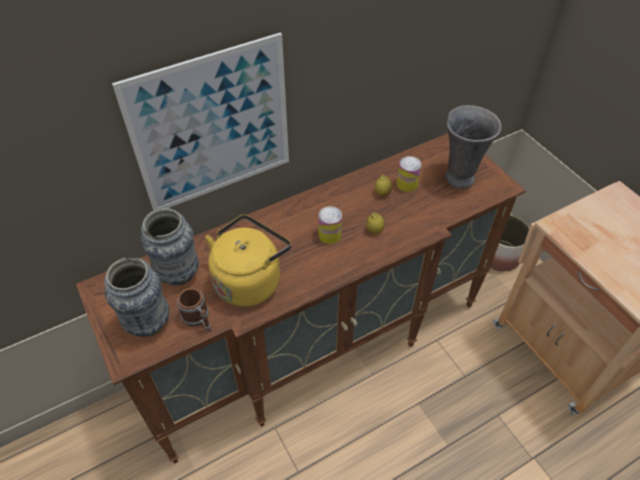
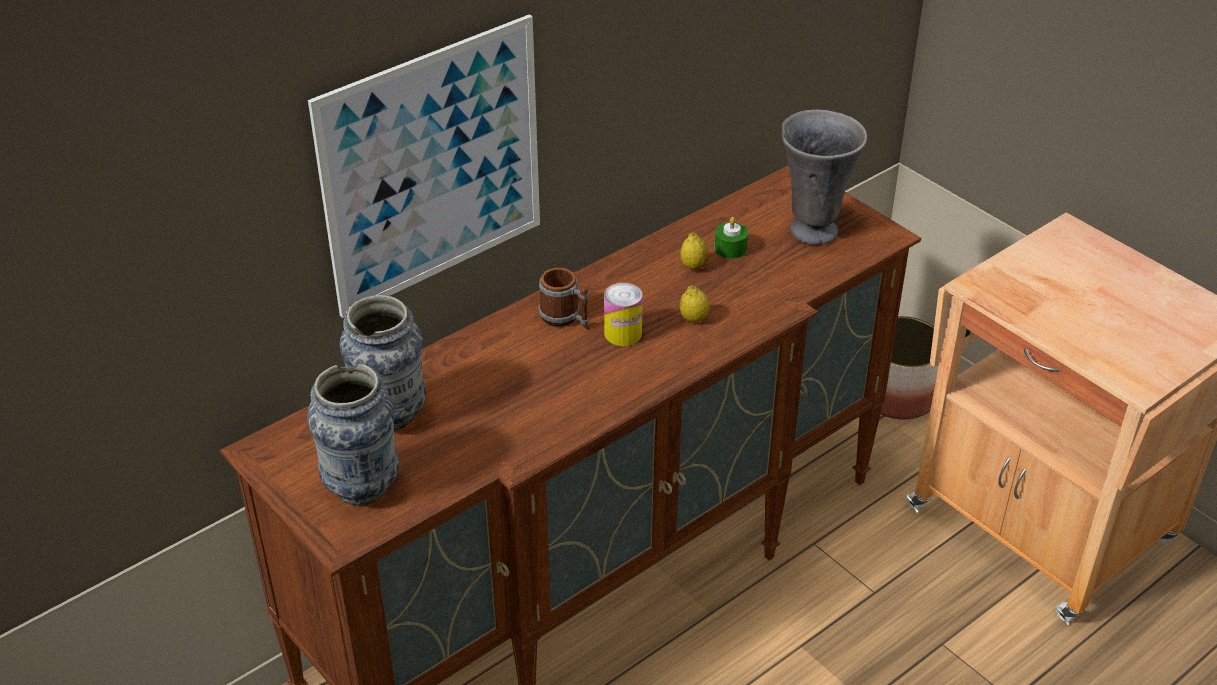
camera: 10 degrees left, 10 degrees down
mug [177,288,211,332] -> mug moved to [539,268,589,329]
yellow kettle [205,215,291,307] -> none
can [397,156,422,192] -> green candle [715,217,748,259]

